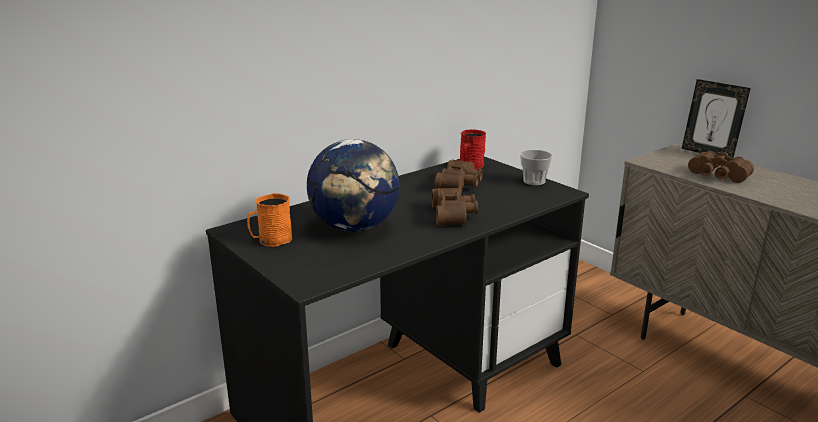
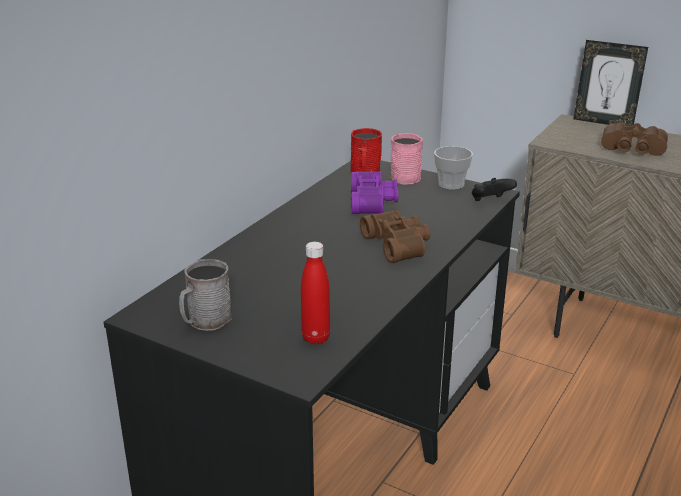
camera: 20 degrees left, 5 degrees up
orange mug [247,193,292,247] -> grey mug [179,259,232,331]
globe [307,139,400,232] -> none
brown binoculars [435,159,483,192] -> purple binoculars [351,171,398,214]
none -> red bottle [301,242,330,344]
none -> pink mug [390,133,423,185]
none -> black game controller [472,178,517,201]

